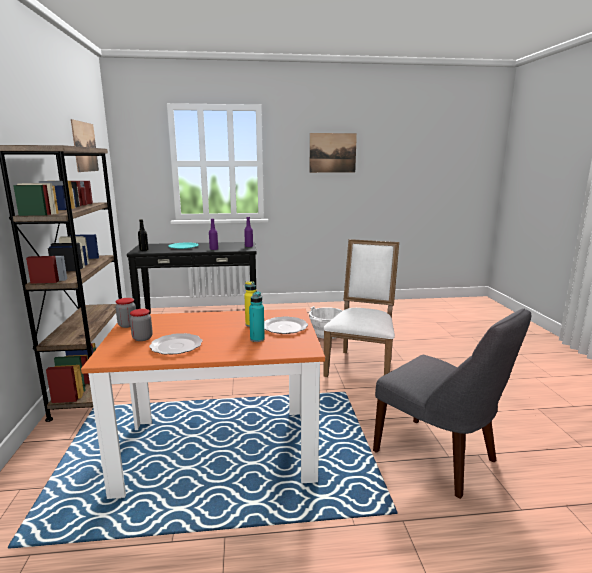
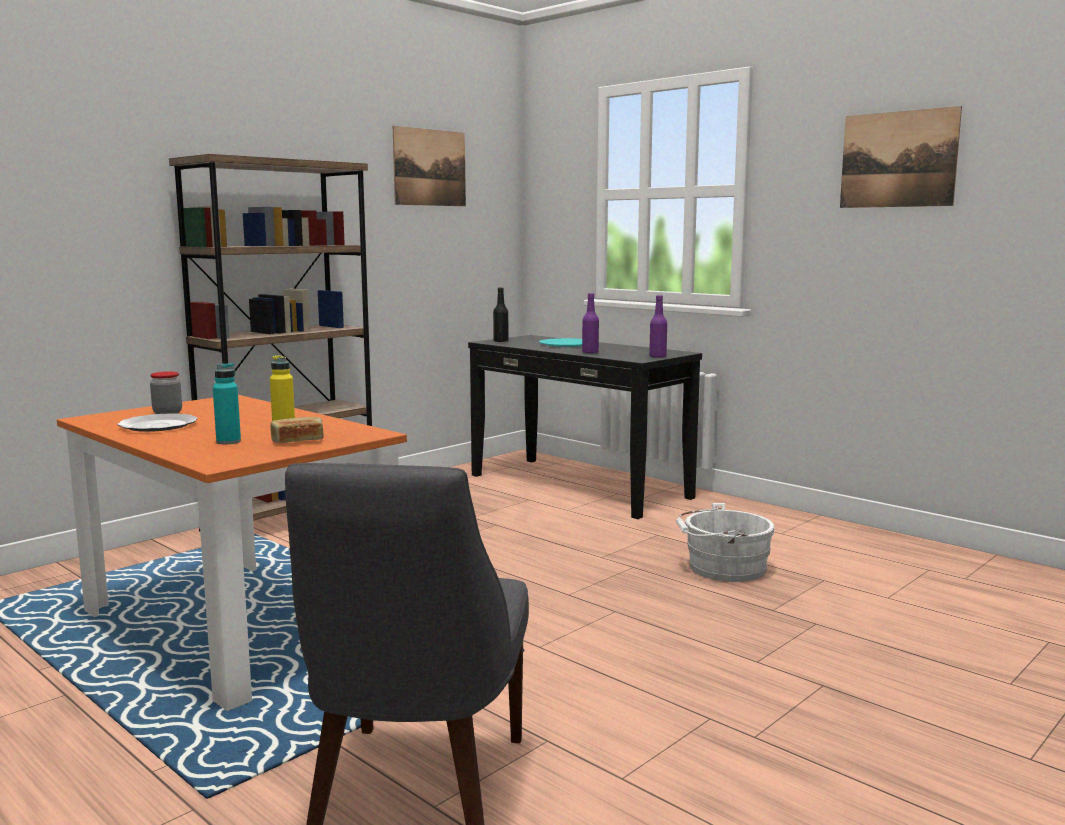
camera: 50 degrees right, 5 degrees down
jar [116,298,136,328] -> none
plate [264,316,308,334] -> bread [270,417,324,443]
white chair [323,239,399,377] -> none

